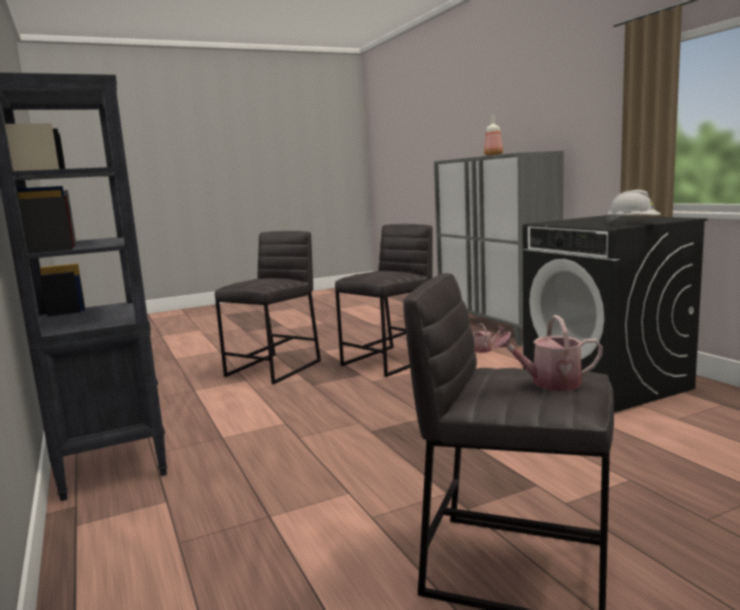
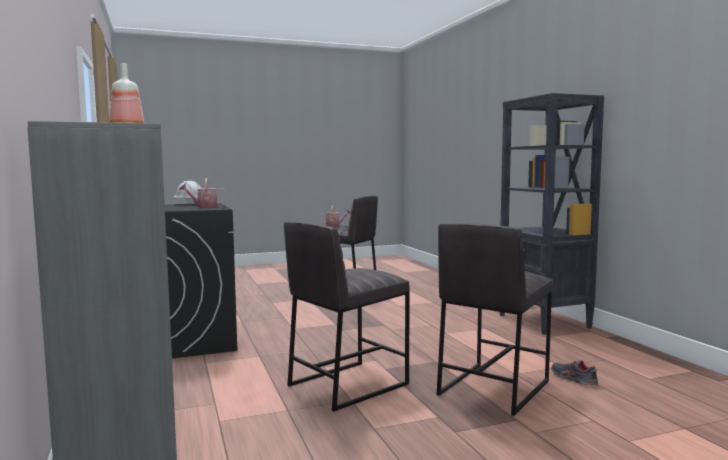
camera: 175 degrees left, 5 degrees down
watering can [473,323,505,353] -> watering can moved to [179,178,227,207]
none -> shoe [551,360,598,385]

